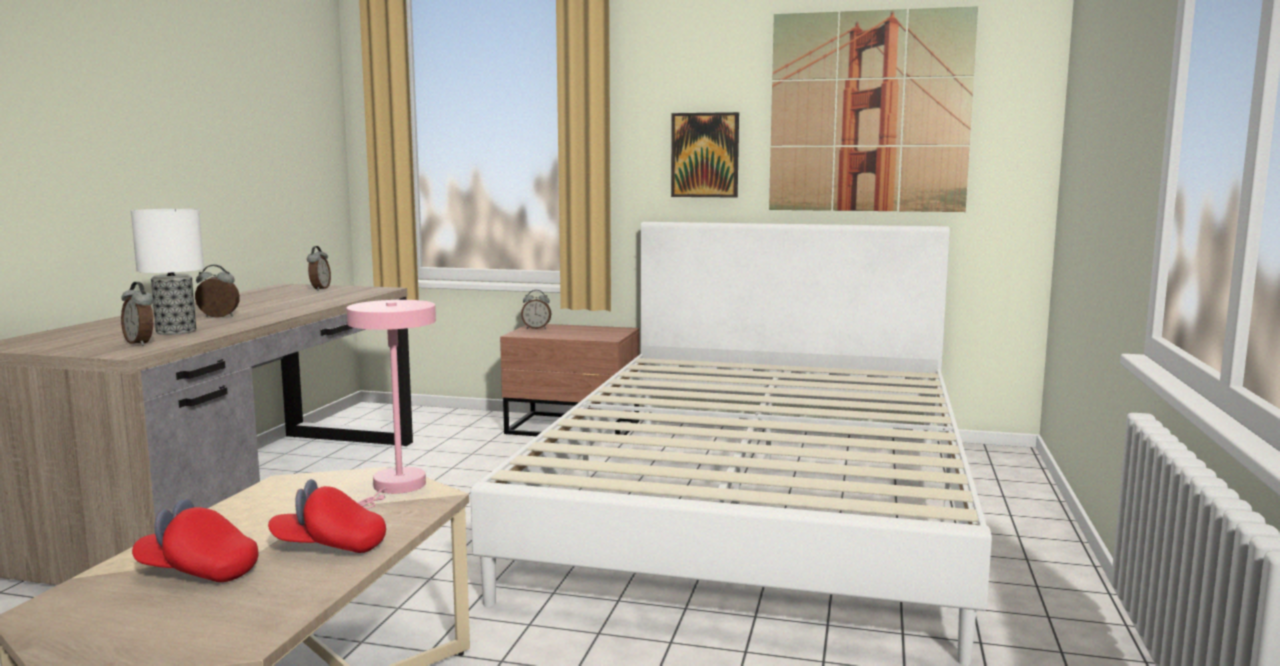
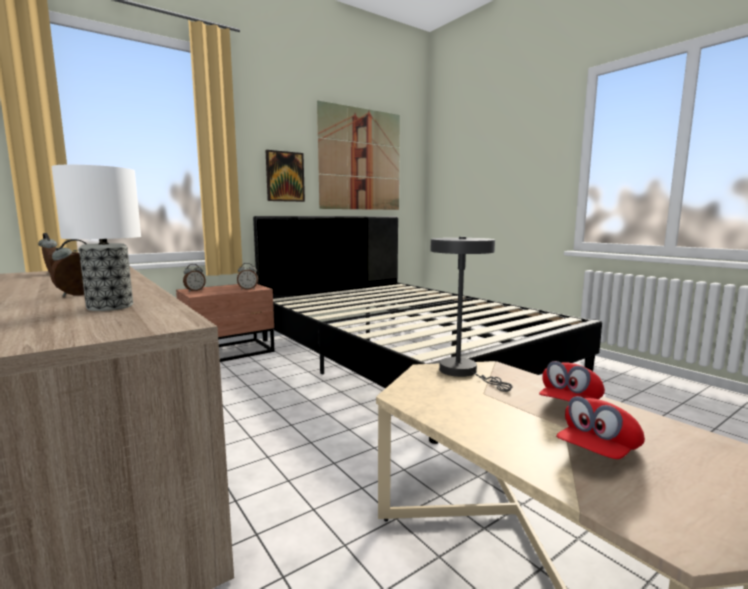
camera: 50 degrees left, 0 degrees up
alarm clock [121,282,153,346] -> alarm clock moved to [237,263,258,290]
pink table lamp [346,300,436,509] -> grey table lamp [431,237,513,392]
white bed [470,222,992,666] -> black bed [253,216,602,444]

